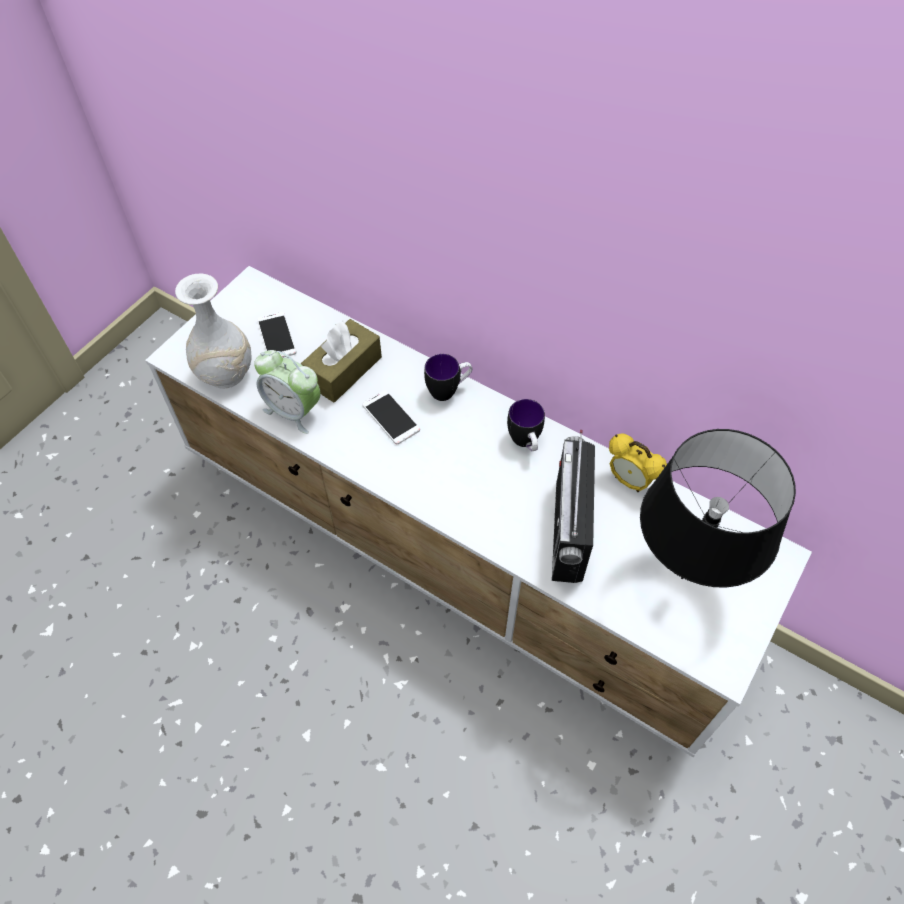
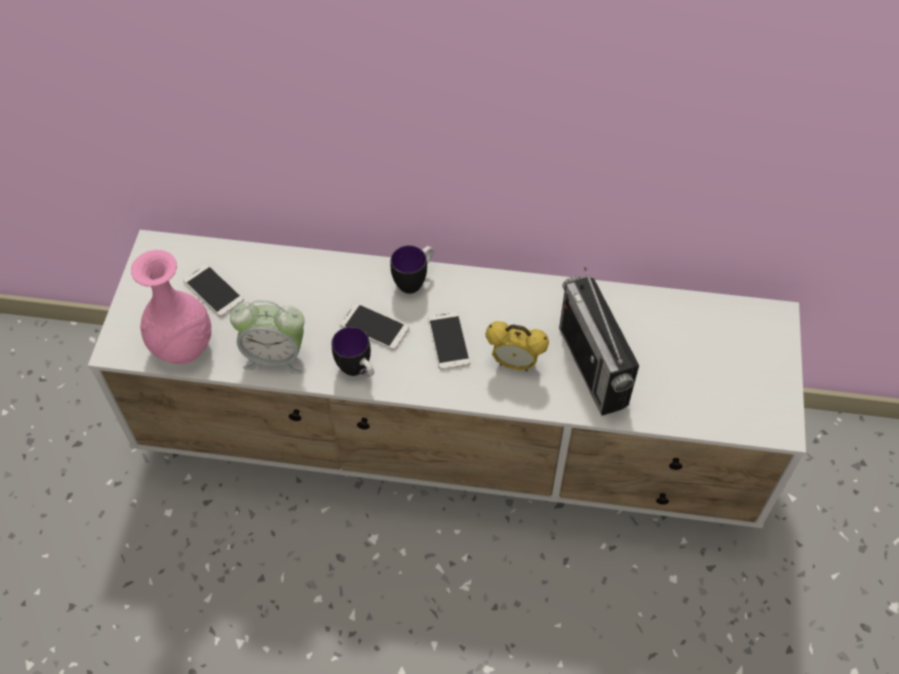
camera: 25 degrees left, 0 degrees up
white vase [175,273,251,388] -> pink vase [131,250,211,364]
brown tissue box [301,319,382,402] -> none
mug [507,399,545,451] -> mug moved to [331,327,374,377]
alarm clock [609,433,667,492] -> alarm clock moved to [486,321,549,371]
black table lamp [640,429,796,588] -> none
none -> phone [428,311,471,370]

